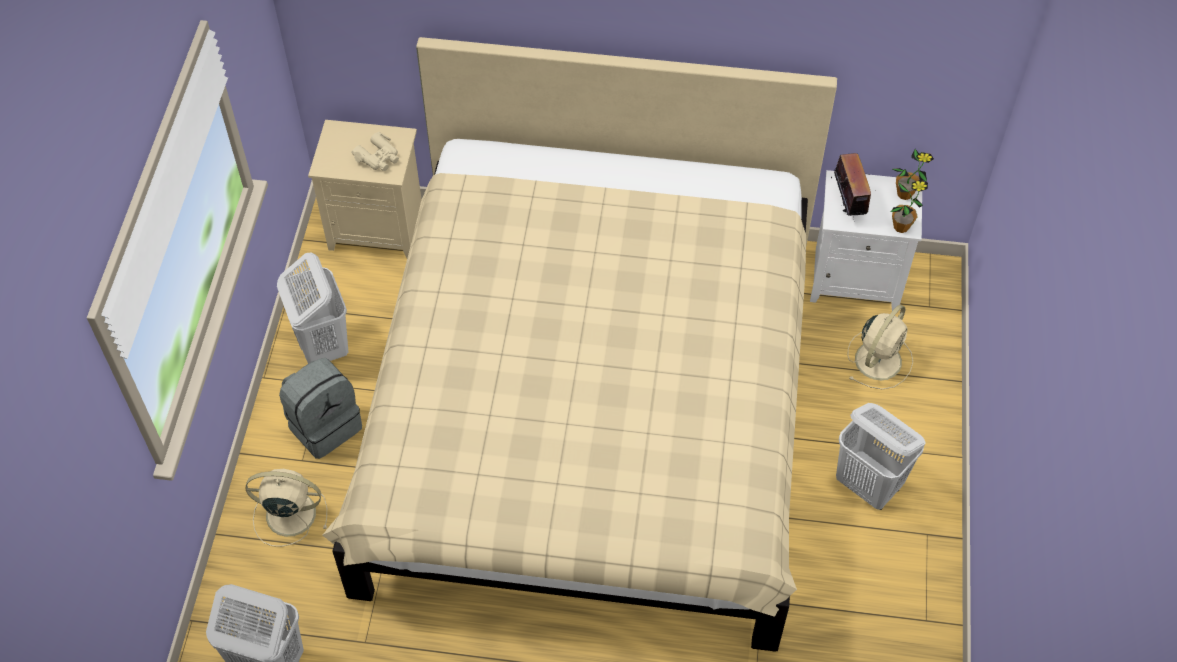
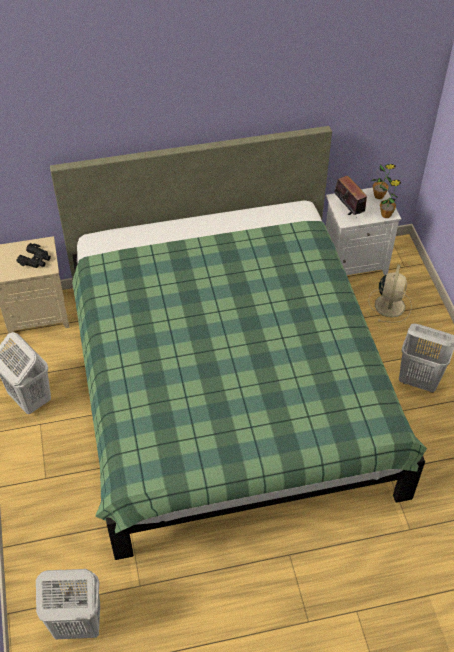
camera: 20 degrees left, 5 degrees down
beige fan [246,469,327,547] -> none
grey backpack [279,358,362,459] -> none
beige bed [322,37,837,652] -> green bed [50,126,427,560]
beige binoculars [351,132,399,171] -> black binoculars [16,243,51,268]

